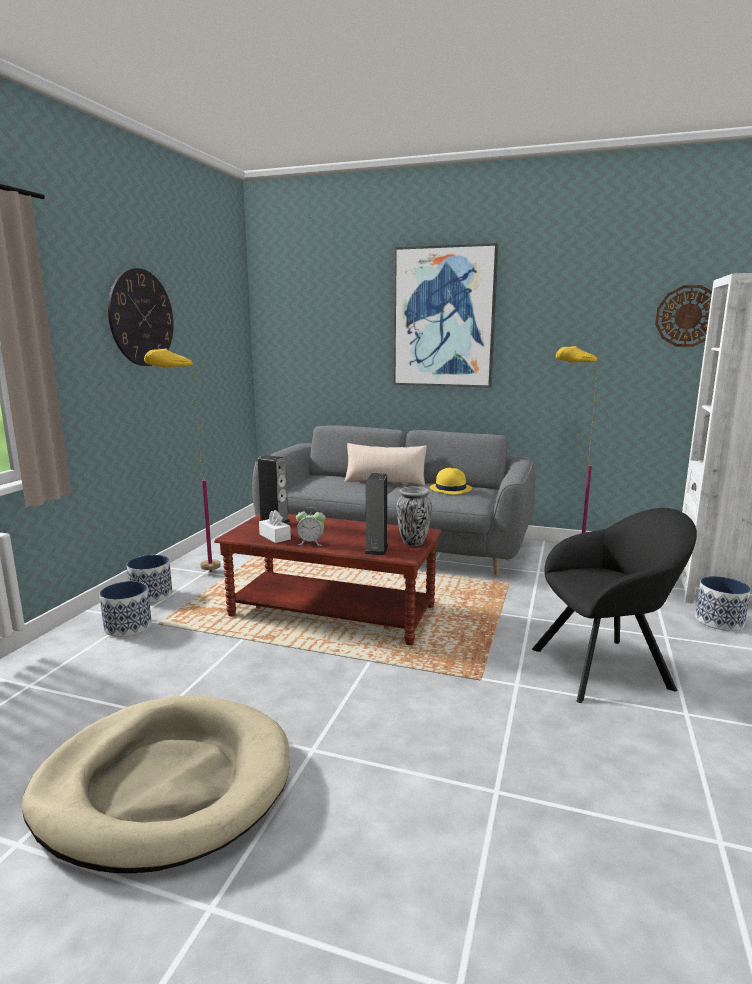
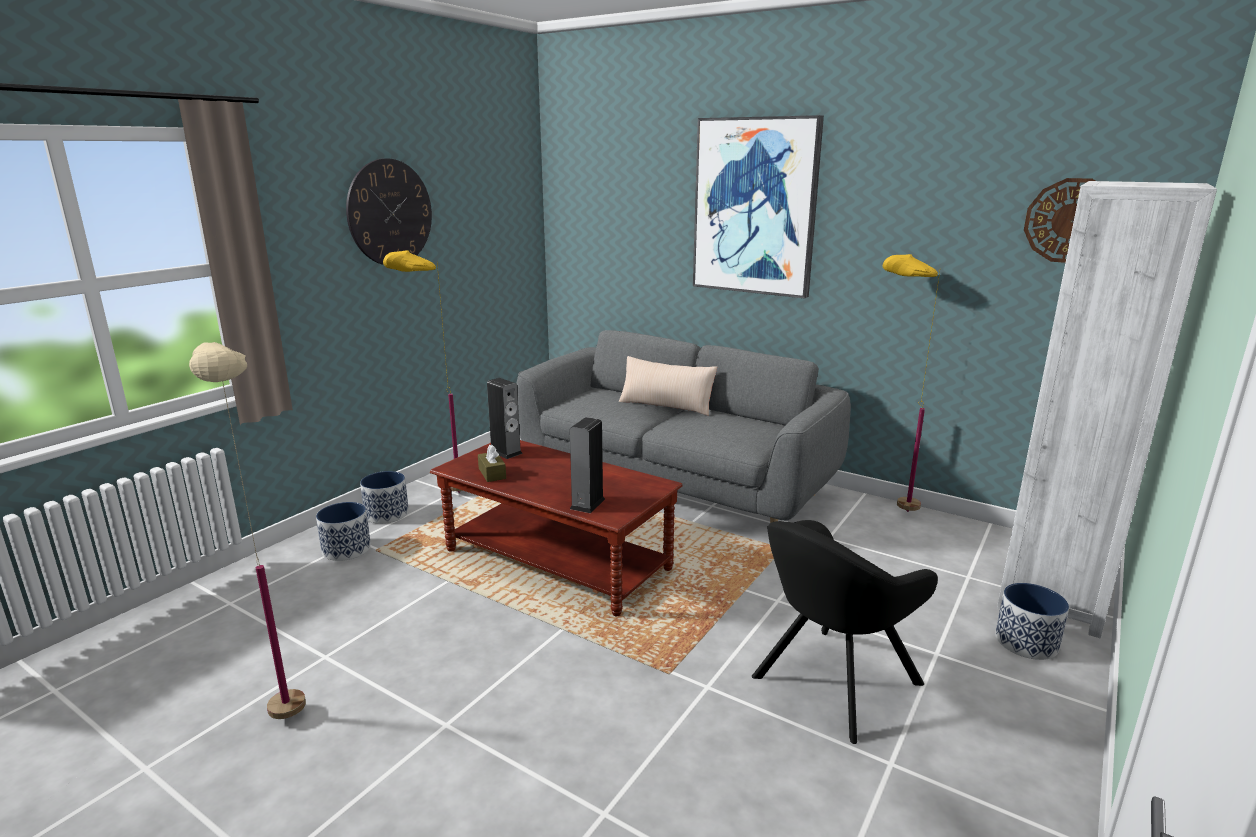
camera: 15 degrees right, 5 degrees up
beige dog bed [22,696,290,873] -> beige floor lamp [189,342,306,719]
white tissue box [259,510,291,543] -> brown tissue box [478,445,506,482]
alarm clock [296,507,325,546] -> none
vase [396,487,432,546] -> none
yellow hat [430,468,472,495] -> none
black armchair [532,508,697,703] -> black armchair turned 135 degrees clockwise [752,520,938,744]

